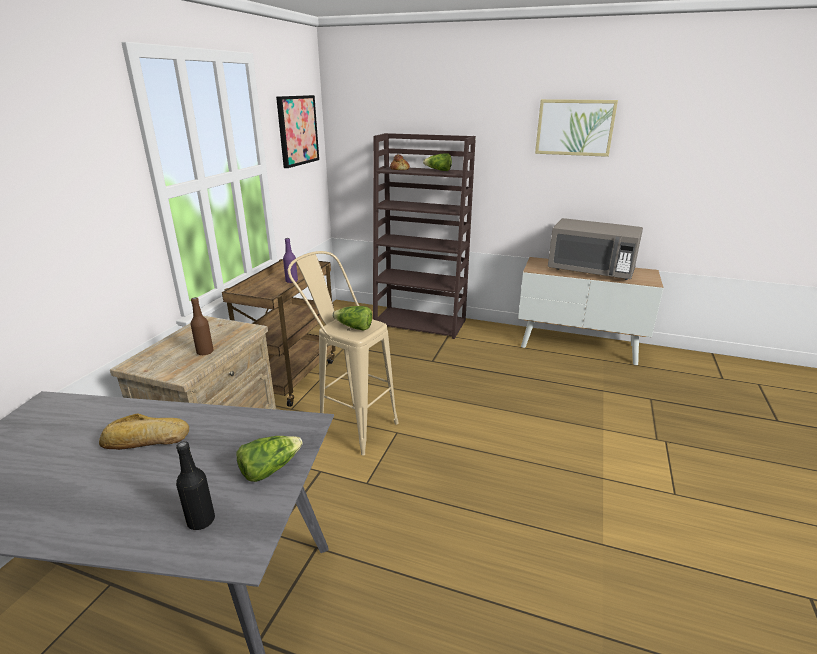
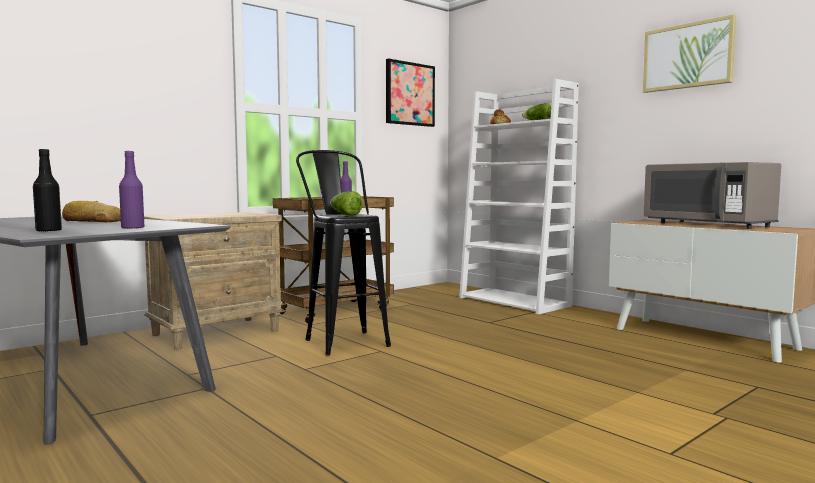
camera: 30 degrees right, 20 degrees down
brown bottle [191,297,214,356] -> none
lettuce [237,436,303,482] -> purple bottle [119,151,144,229]
beige stool [288,251,398,456] -> black stool [296,150,391,356]
brown bookcase [373,133,476,339] -> white bookcase [459,79,579,315]

